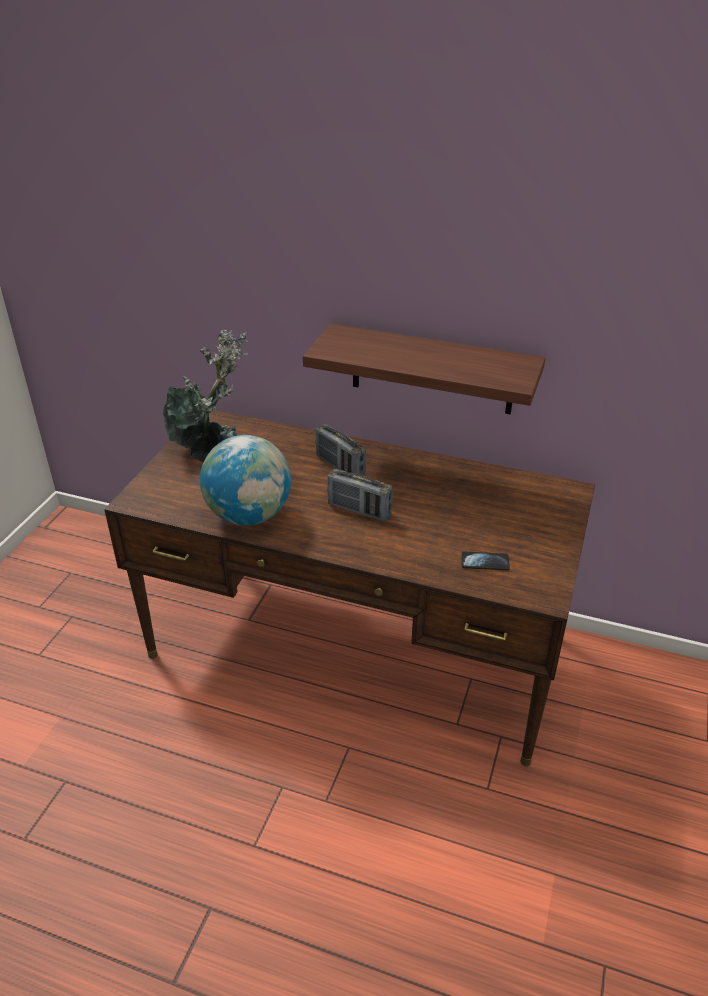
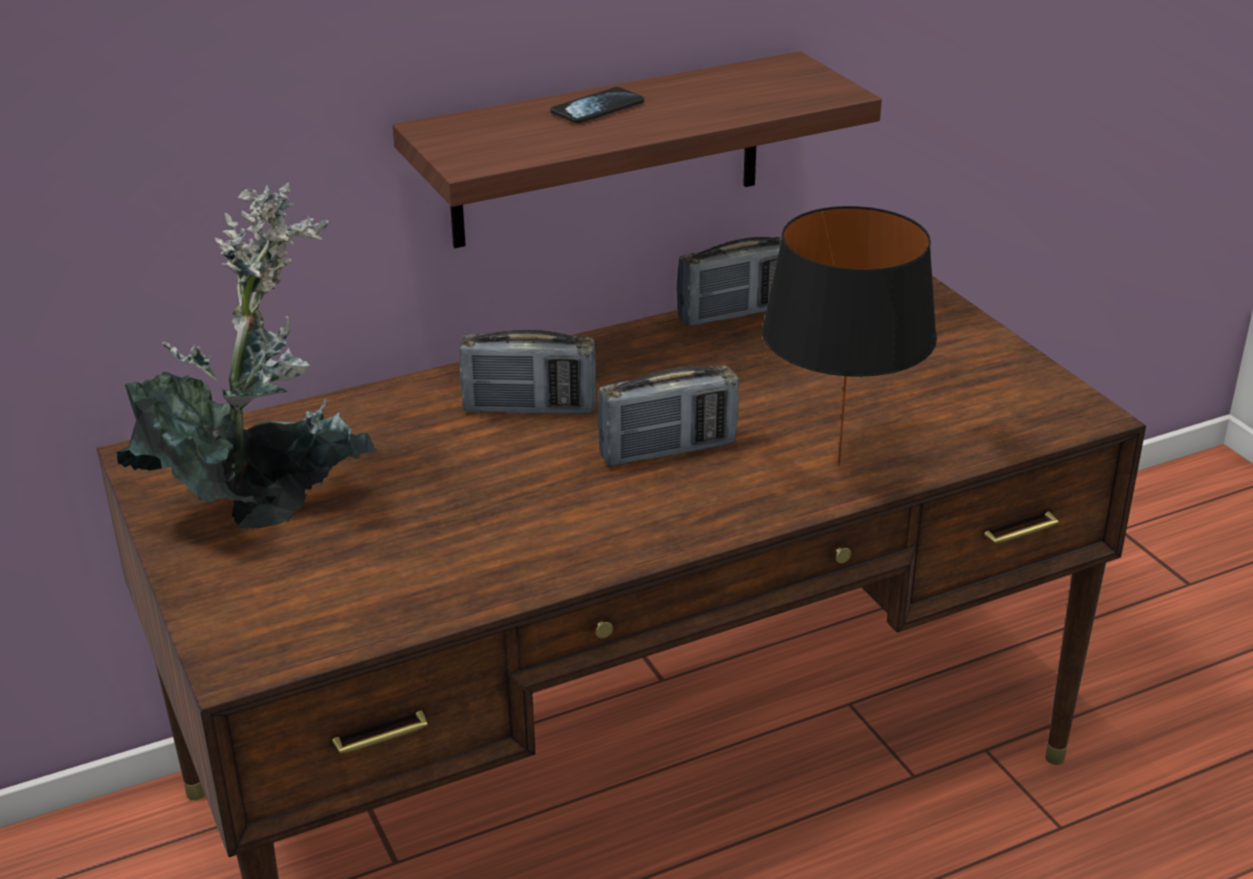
camera: 45 degrees left, 5 degrees down
globe [200,435,291,526] -> none
phone [461,551,510,570] -> phone moved to [550,87,644,124]
none -> radio [676,237,782,326]
none -> black table lamp [762,206,937,465]

